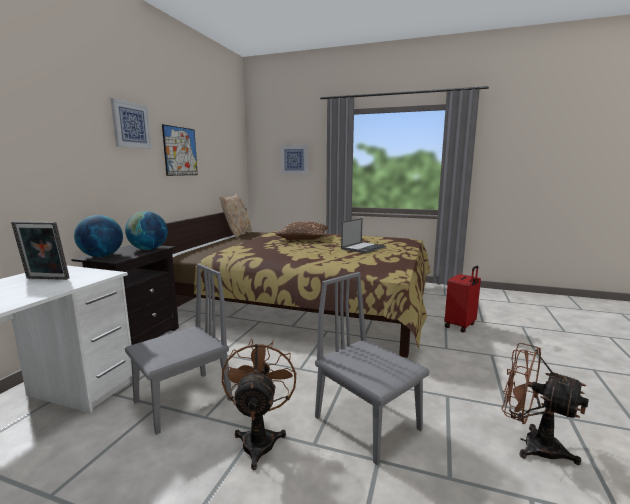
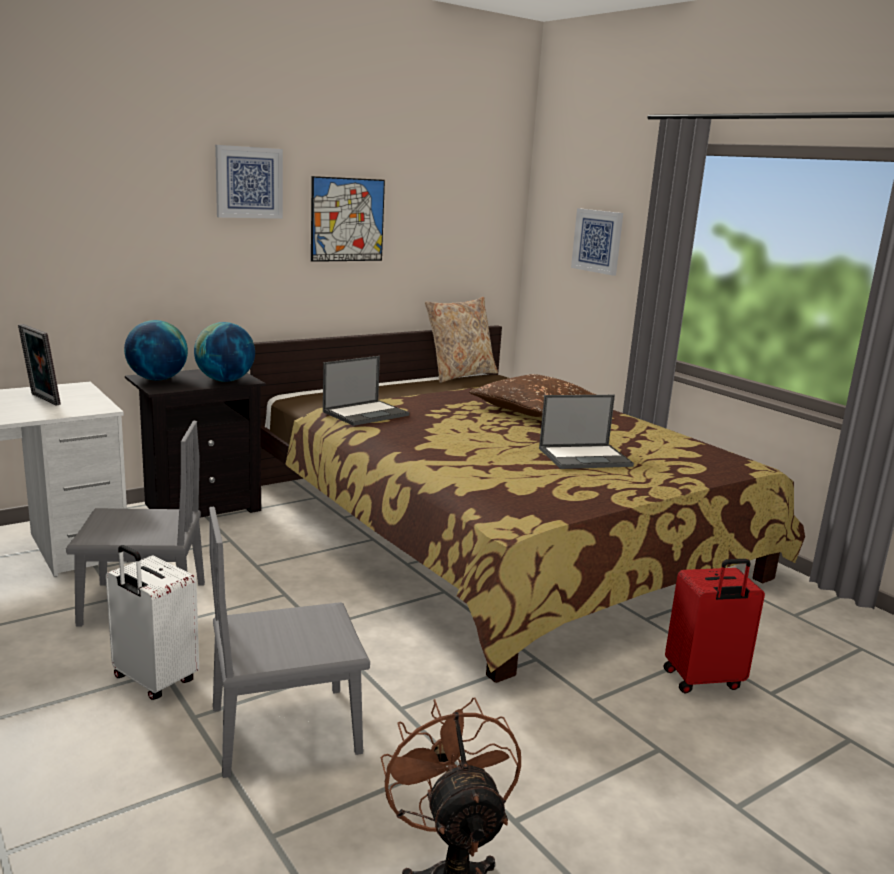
camera: 35 degrees right, 5 degrees up
brown fan [222,339,297,470] -> white suitcase [106,545,199,700]
grey chair [315,272,429,465] -> grey chair turned 105 degrees counterclockwise [209,507,370,778]
none -> laptop [323,356,409,426]

